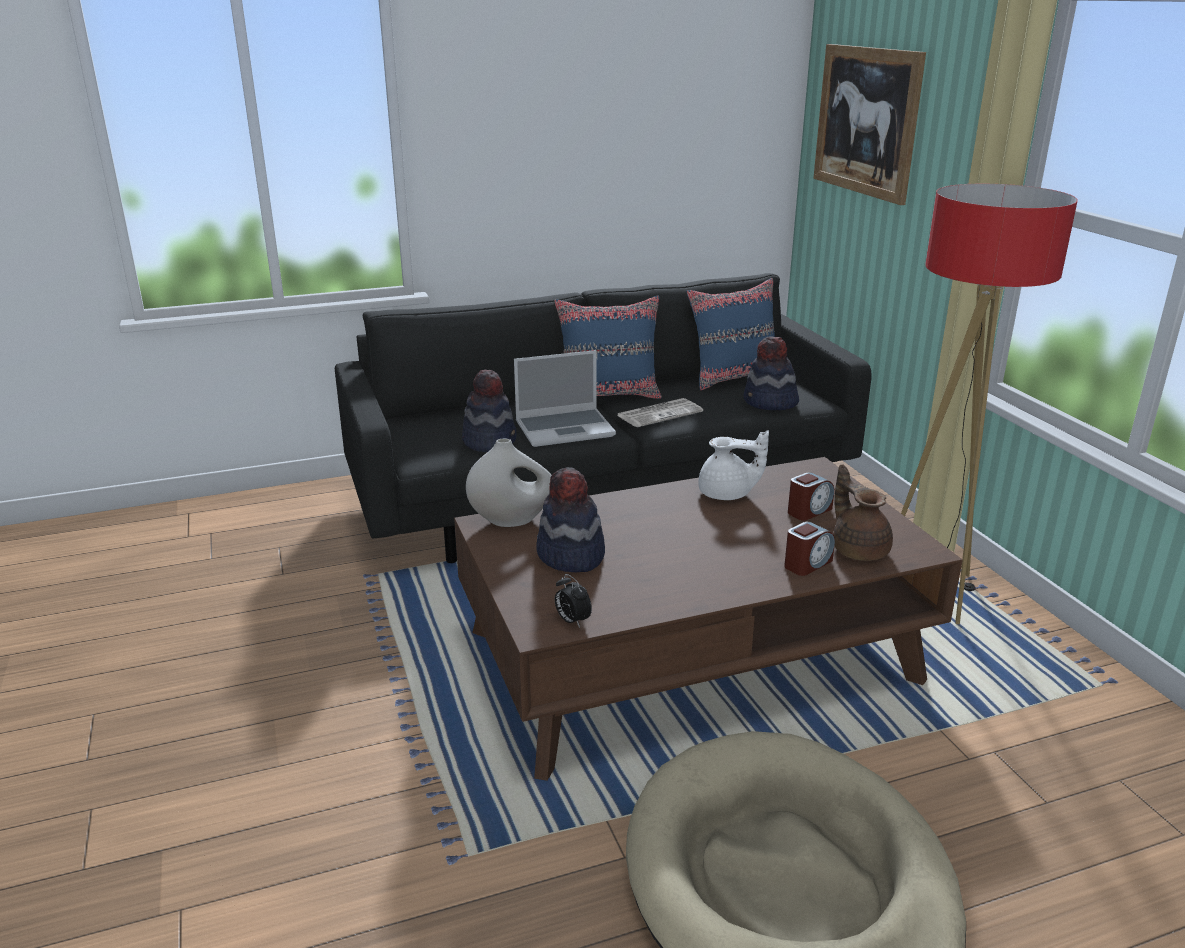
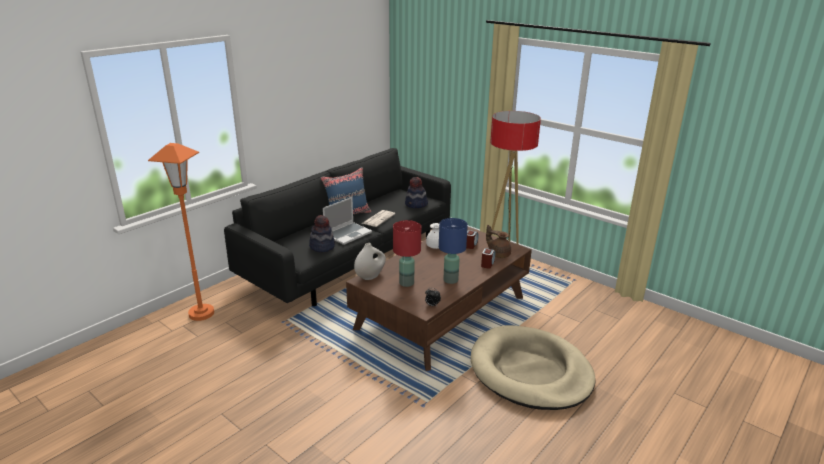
camera: 30 degrees left, 0 degrees up
hat [536,467,605,572] -> red table lamp [393,220,421,287]
blue pillow [687,278,775,390] -> none
picture [813,44,926,205] -> none
none -> orange floor lamp [148,143,214,321]
none -> blue table lamp [439,218,468,284]

